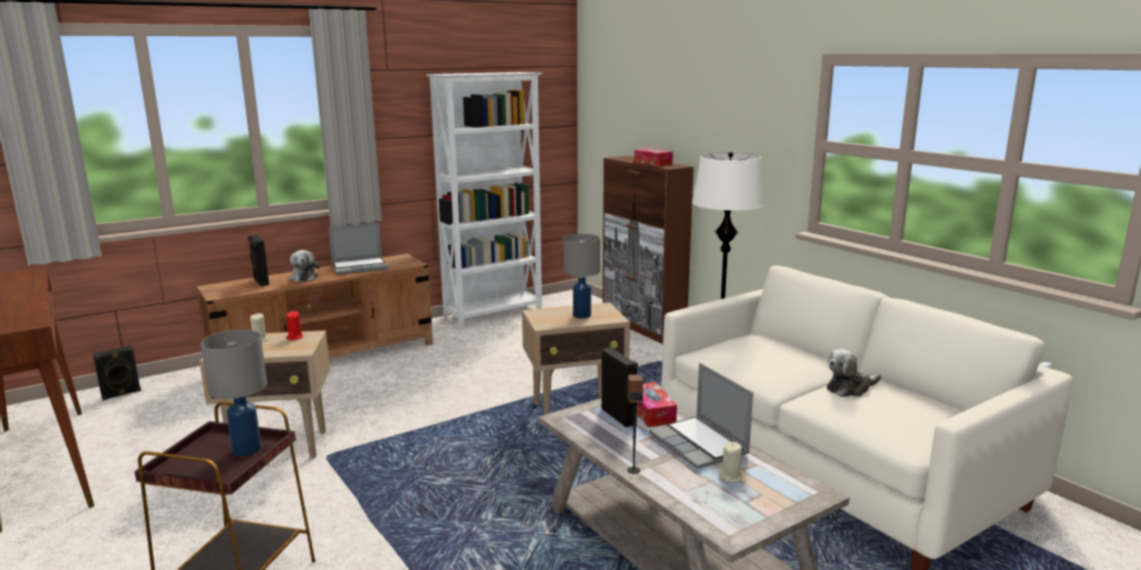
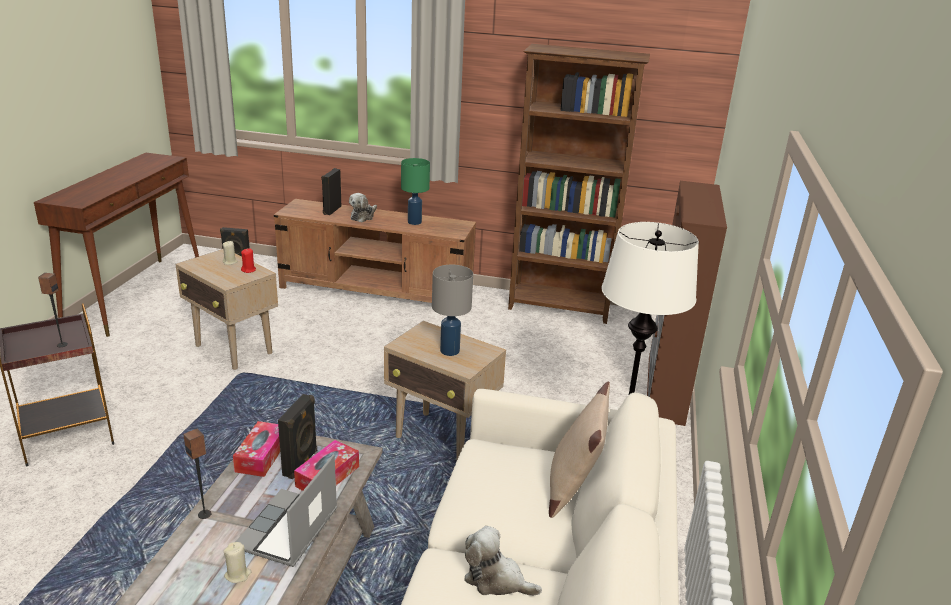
camera: 45 degrees right, 10 degrees up
grey table lamp [201,330,267,456] -> speaker [38,273,68,347]
laptop [328,223,388,275] -> green table lamp [401,158,430,225]
white bookcase [426,72,543,328] -> brown bookcase [508,44,650,324]
tissue box [634,148,673,166] -> tissue box moved to [233,421,280,477]
none -> beige pillow [549,381,610,518]

